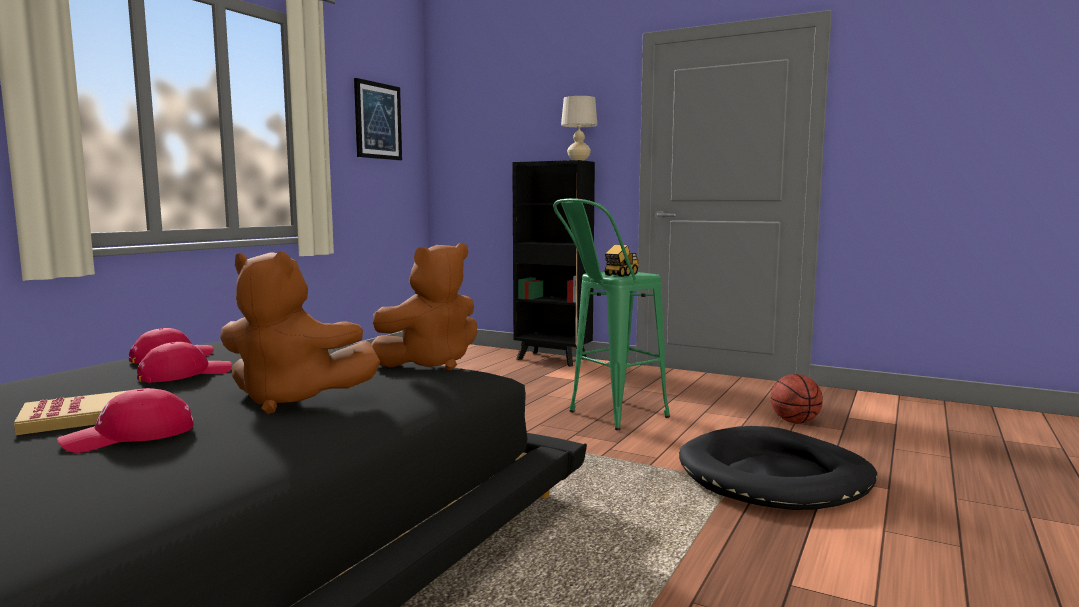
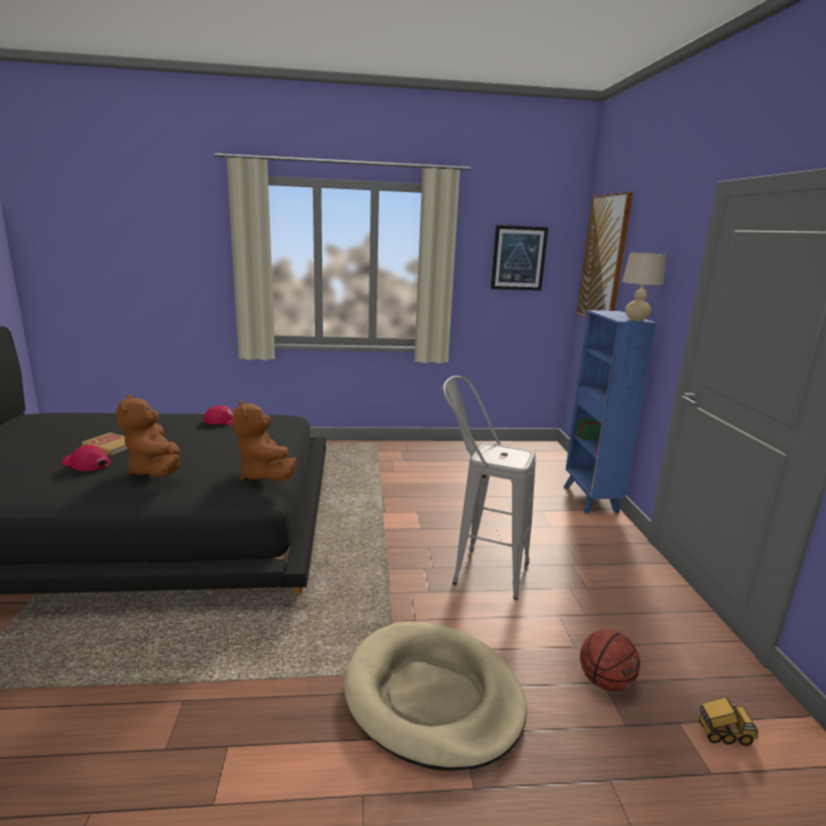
camera: 55 degrees right, 10 degrees up
red cap [137,342,232,383] -> none
brown plush toy [371,243,478,370] -> brown plush toy turned 45 degrees clockwise [233,400,297,481]
black bookcase [512,160,595,367] -> blue bookcase [564,310,656,514]
green stool [553,198,670,430] -> grey stool [443,376,536,600]
toy truck [605,244,639,277] -> toy truck moved to [698,697,759,746]
black dog bed [679,426,877,510] -> beige dog bed [344,621,527,771]
none -> picture [577,192,633,317]

